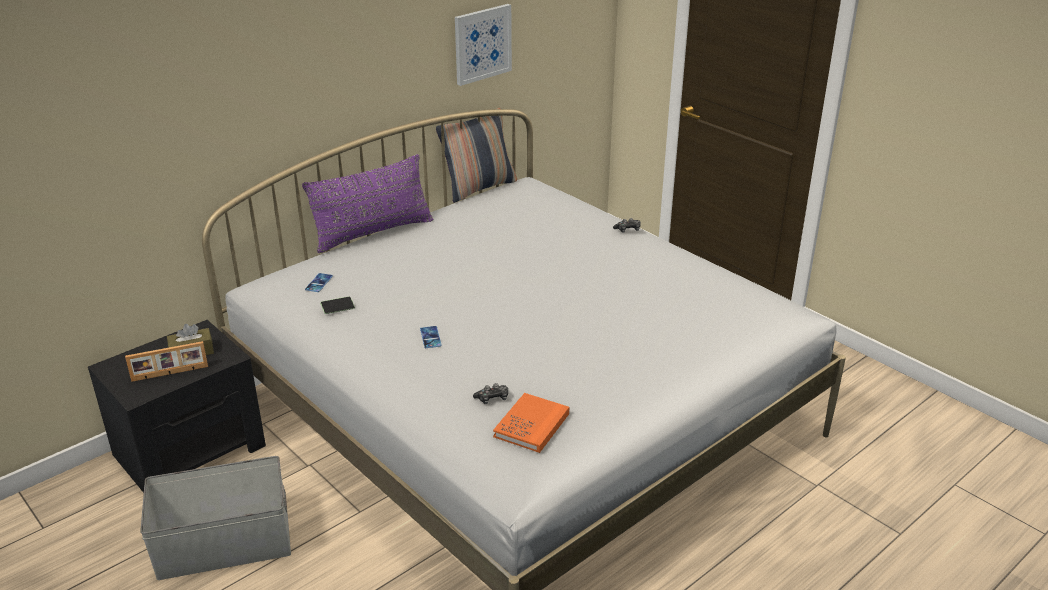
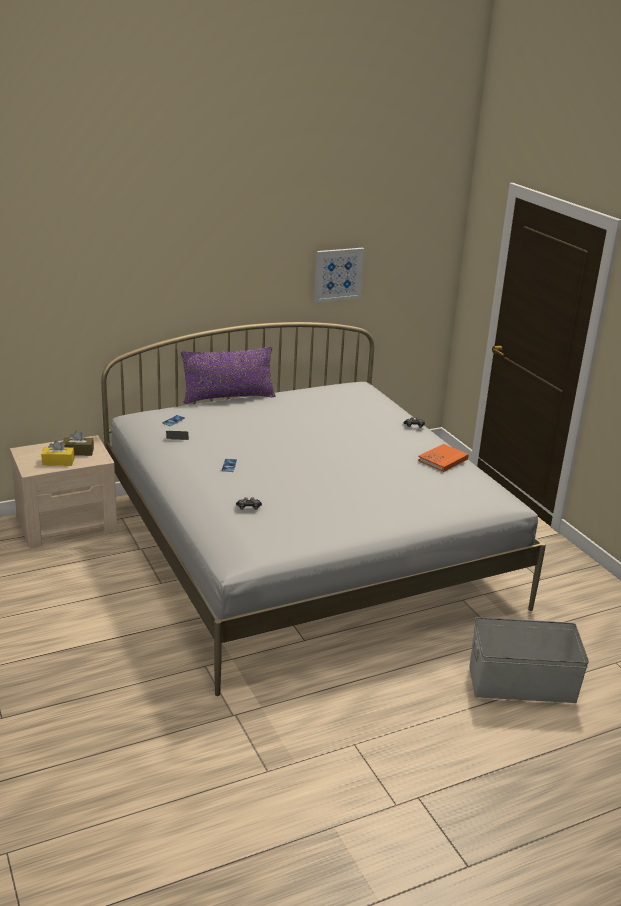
camera: 15 degrees right, 5 degrees down
black nightstand [88,320,266,493] -> beige nightstand [10,435,118,548]
picture frame [125,341,208,382] -> yellow tissue box [41,440,75,466]
grey storage box [140,456,291,580] -> grey storage box moved to [469,617,589,703]
pillow [436,108,517,203] -> none
orange book [493,393,569,453] -> orange book moved to [418,444,469,472]

